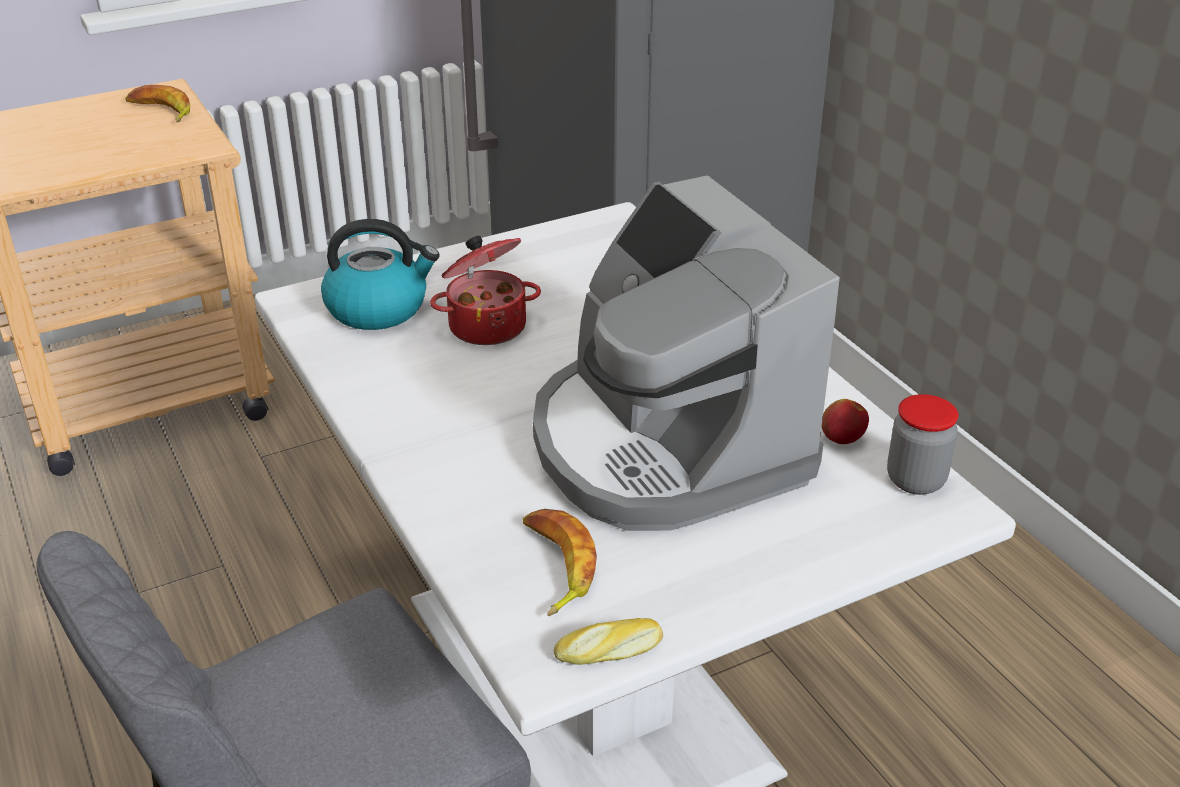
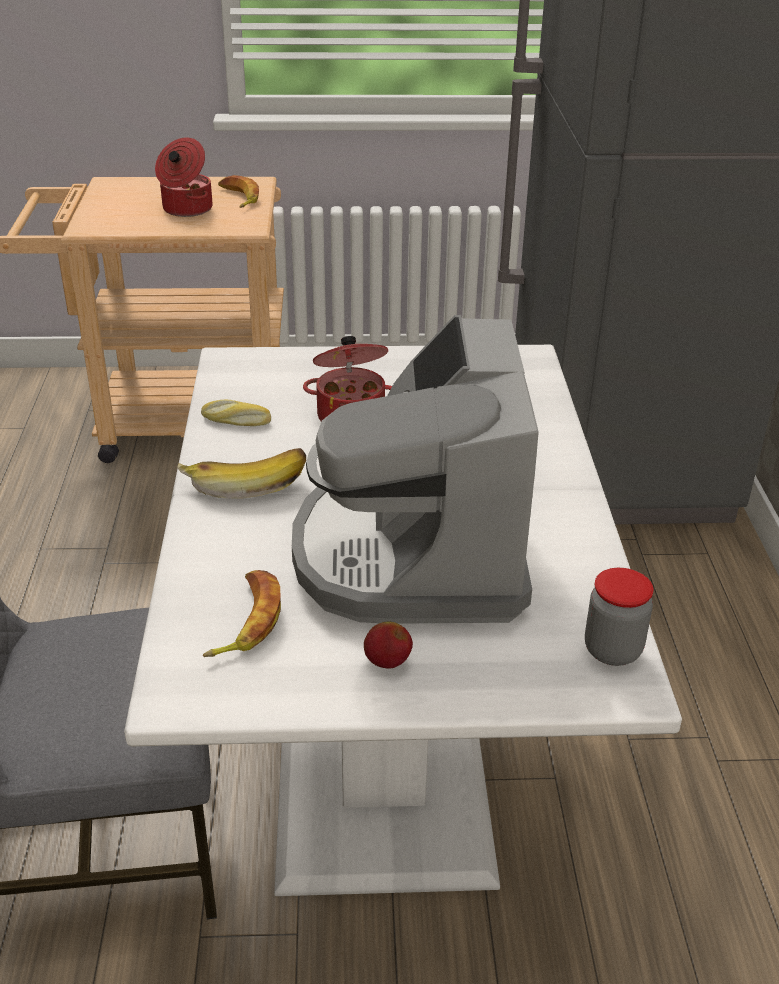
camera: 25 degrees right, 0 degrees up
kettle [321,219,440,330] -> none
bread [554,618,663,665] -> bread moved to [201,400,271,426]
apple [822,399,869,444] -> apple moved to [364,622,413,669]
none -> cooking pot [155,138,213,217]
none -> banana [177,448,306,499]

